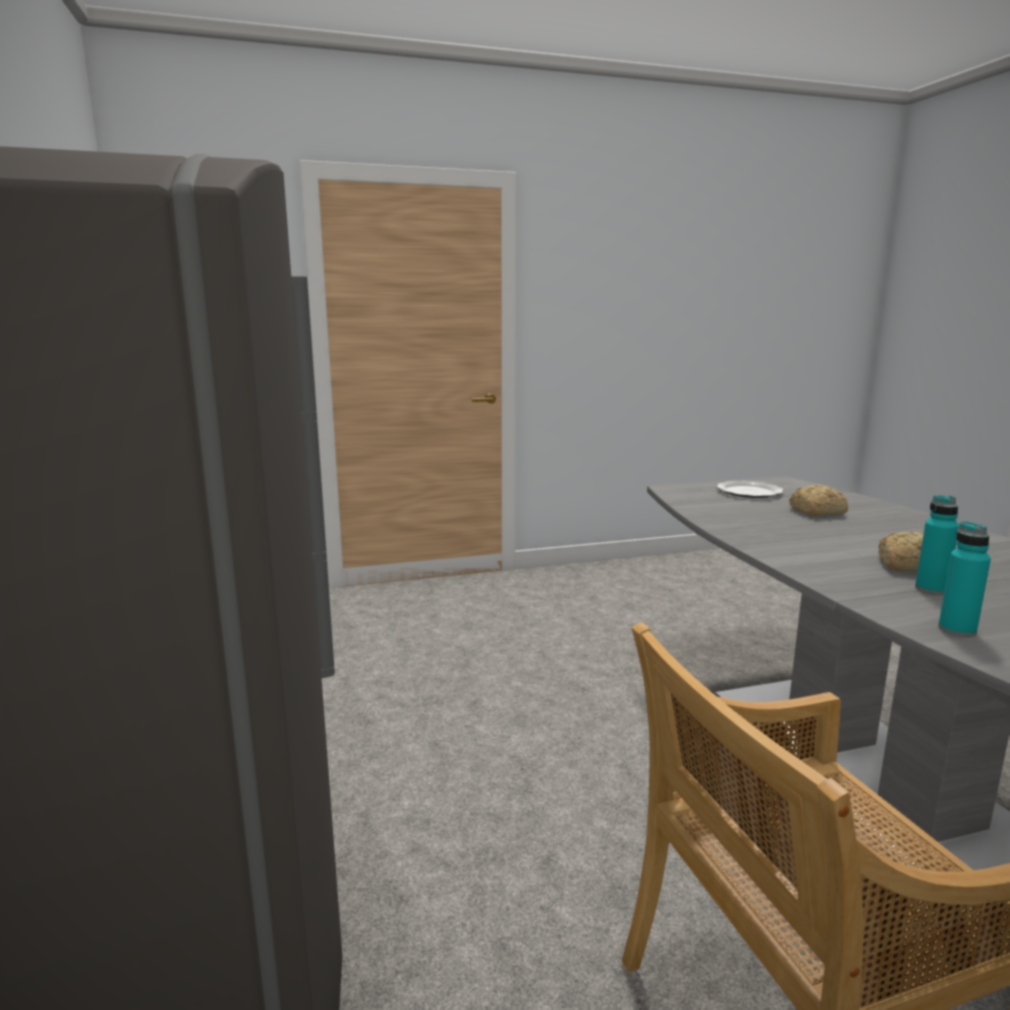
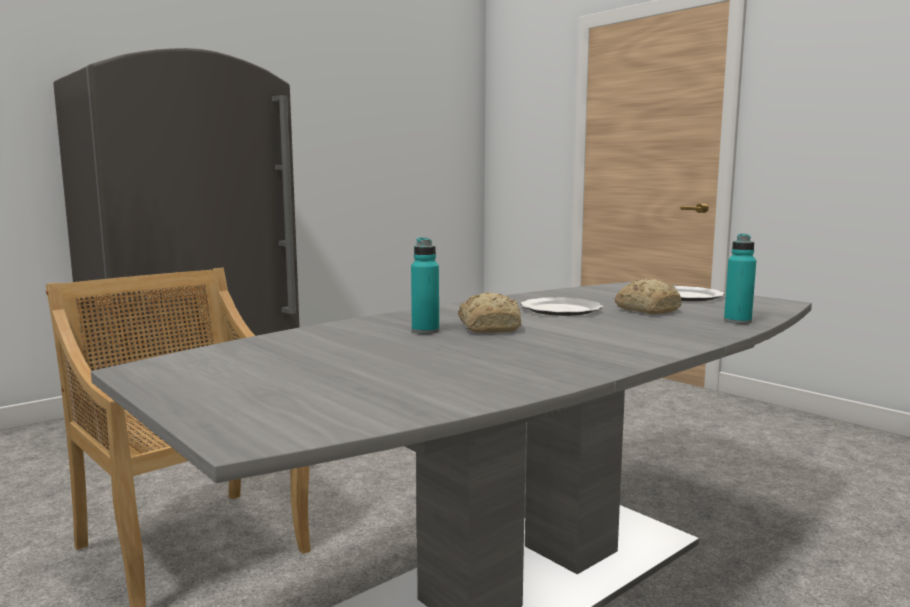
camera: 65 degrees right, 5 degrees down
turquoise bottle [938,521,991,637] -> turquoise bottle moved to [724,234,756,324]
none -> plate [520,298,603,316]

